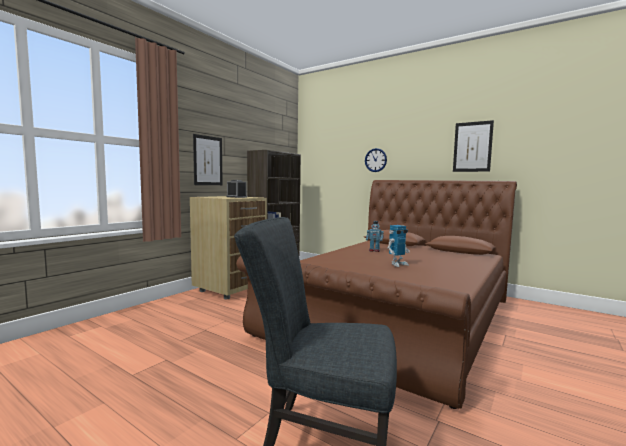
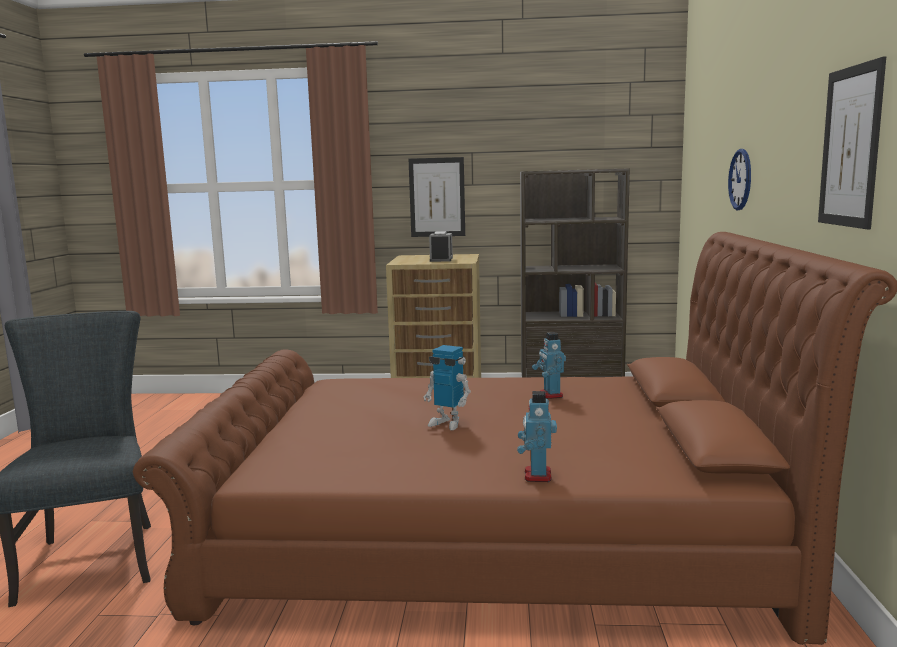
camera: 60 degrees right, 5 degrees up
none -> toy robot [517,391,557,482]

